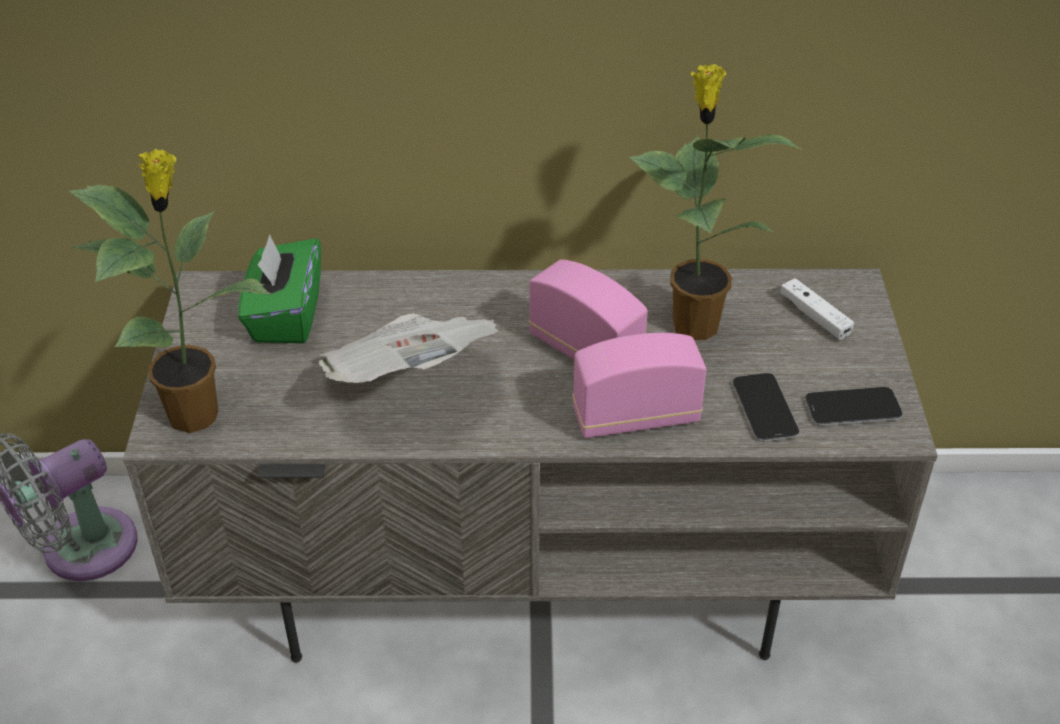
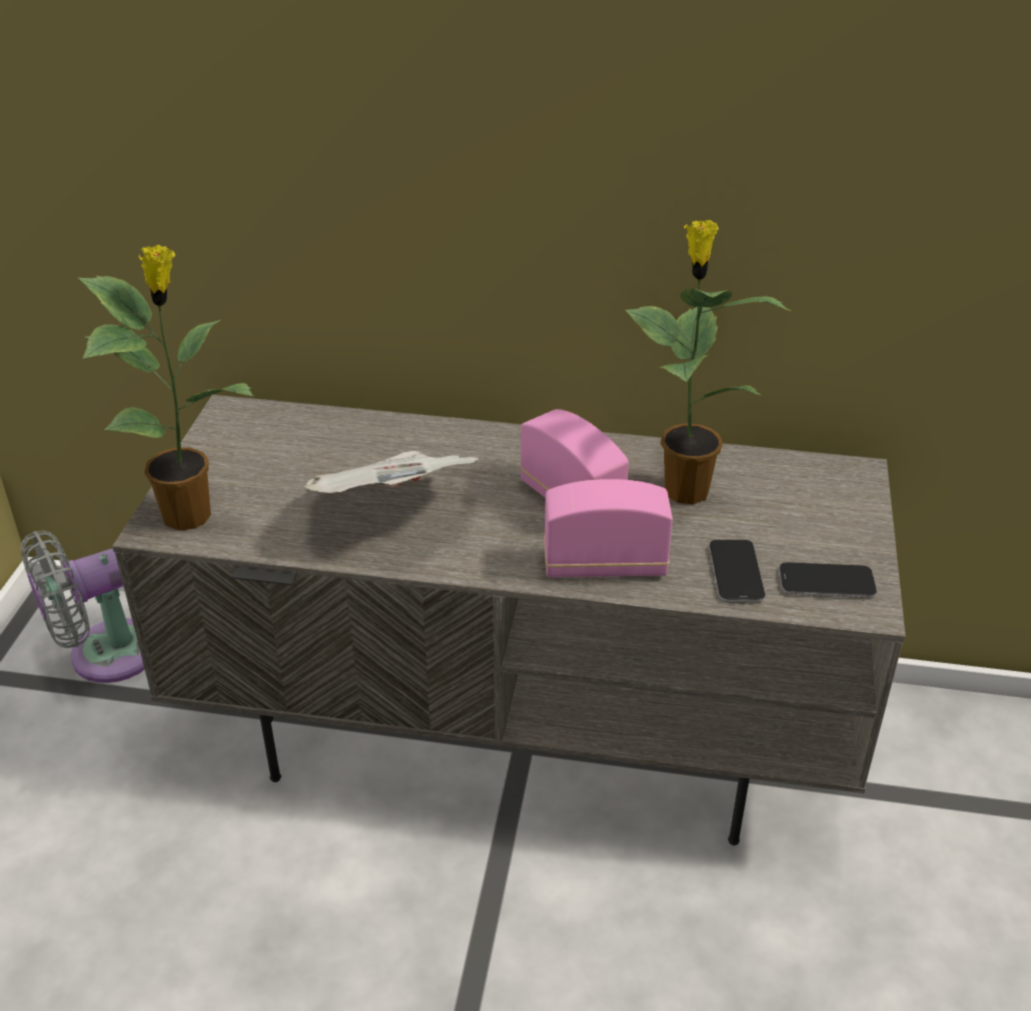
camera: 10 degrees right, 5 degrees down
green tissue box [238,234,321,343] -> none
white game controller [780,278,854,340] -> none

